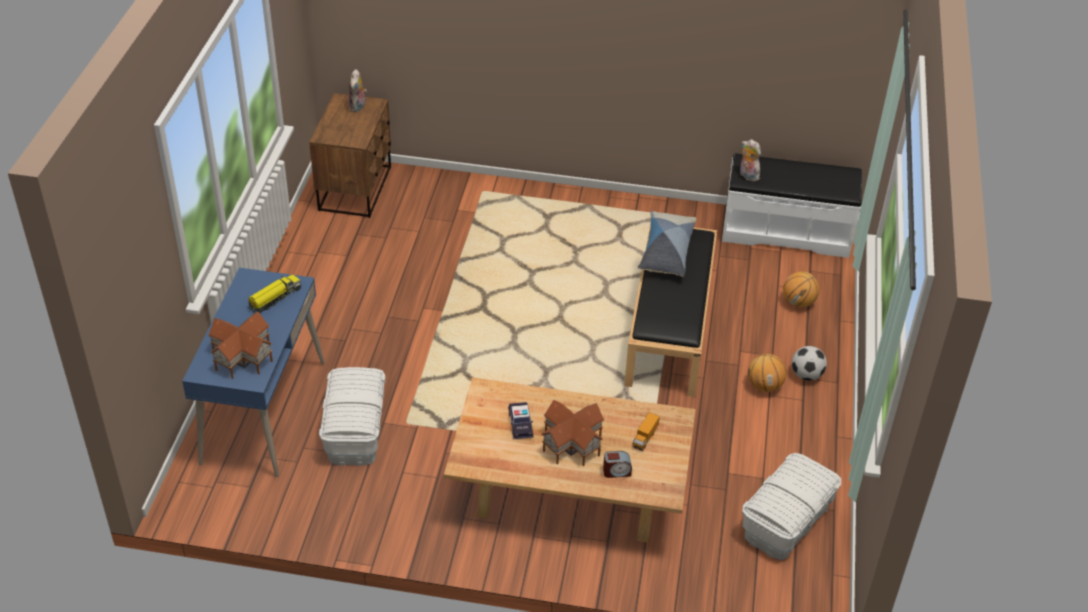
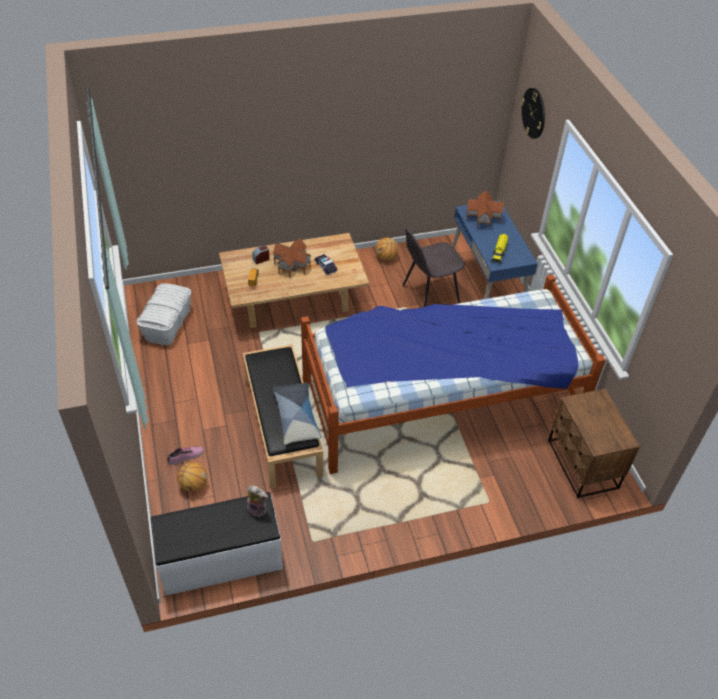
camera: 155 degrees right, 5 degrees up
white storage box [319,367,386,466] -> grey chair [402,229,465,307]
plush toy [349,69,367,112] -> none
basketball [748,354,787,392] -> basketball moved to [375,238,398,260]
football [792,346,827,381] -> none
none -> shoe [167,446,204,465]
none -> bed [301,275,606,474]
none -> wall clock [521,88,545,139]

